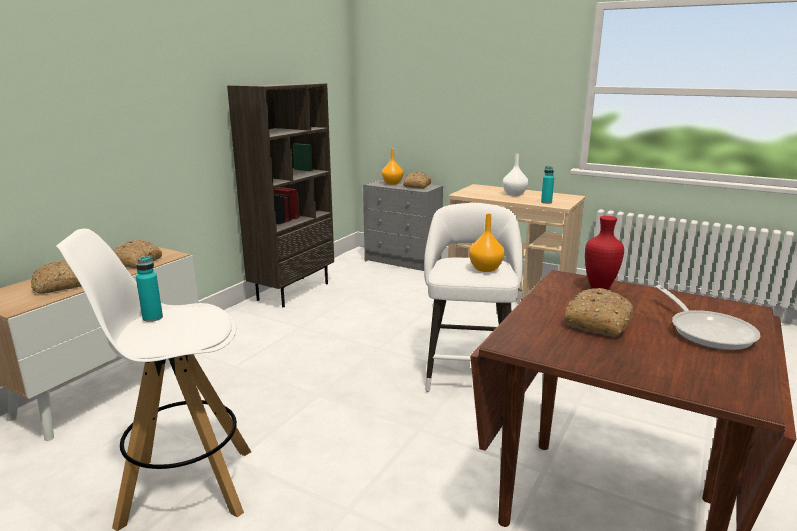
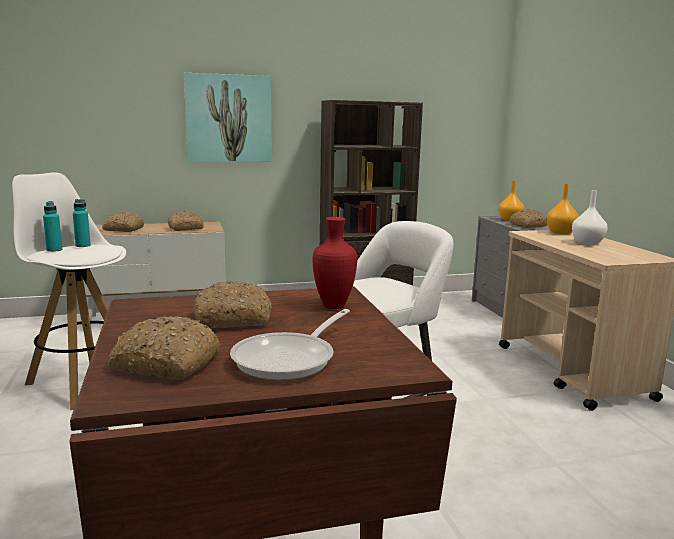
camera: 45 degrees right, 5 degrees down
orange vase [469,214,504,272] -> orange vase moved to [547,184,579,235]
turquoise bottle [541,166,554,204] -> turquoise bottle moved to [43,201,62,252]
none -> bread [108,316,221,380]
none -> picture [184,73,272,161]

